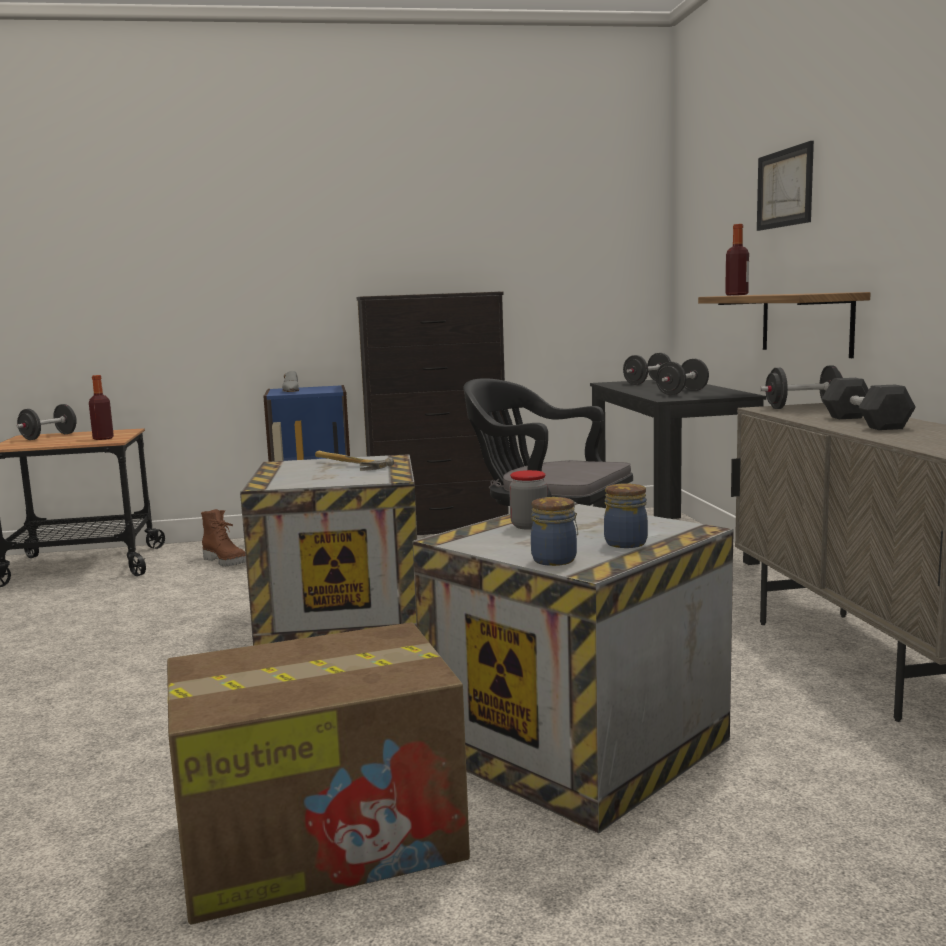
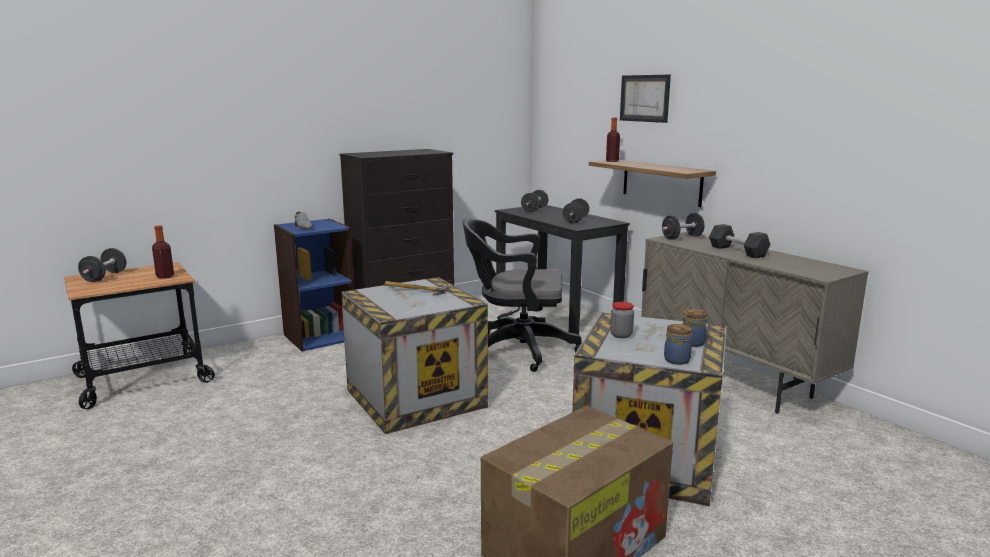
camera: 25 degrees left, 5 degrees up
brown boot [201,509,246,566] -> none

